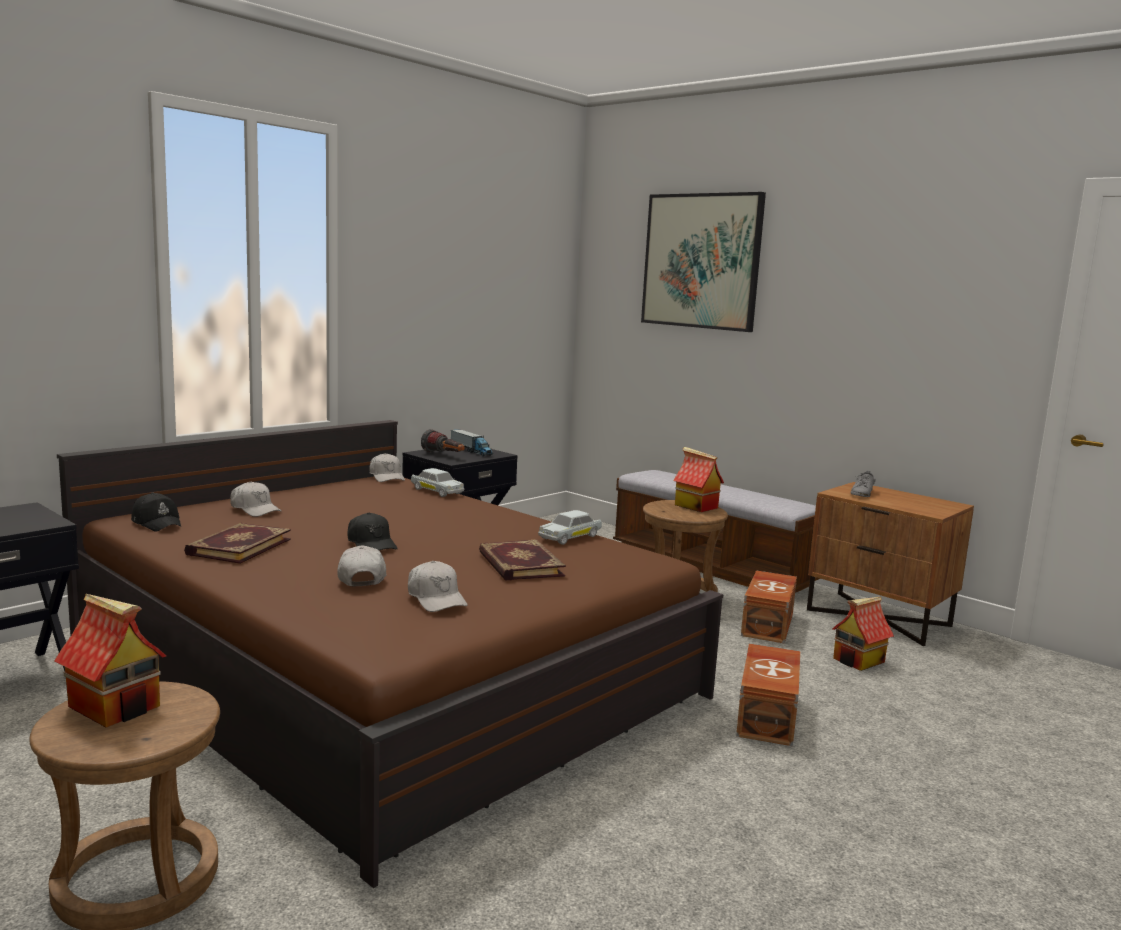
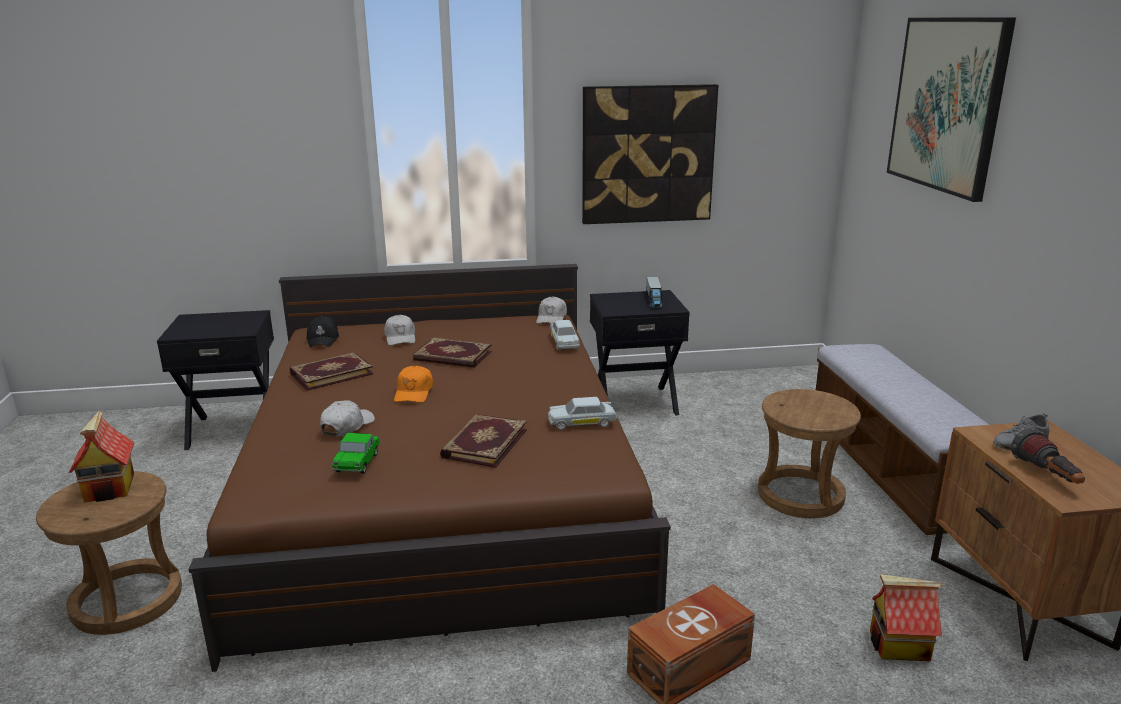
camera: 40 degrees right, 10 degrees up
black cap [347,513,398,550] -> orange cap [394,365,433,403]
white cap [408,561,468,612] -> toy car [332,433,380,474]
flashlight [421,429,465,453] -> flashlight moved to [1011,428,1085,484]
toy house [674,447,724,512] -> none
brown storage box [741,570,797,643] -> none
none -> book [413,337,492,368]
none -> picture [582,84,718,224]

